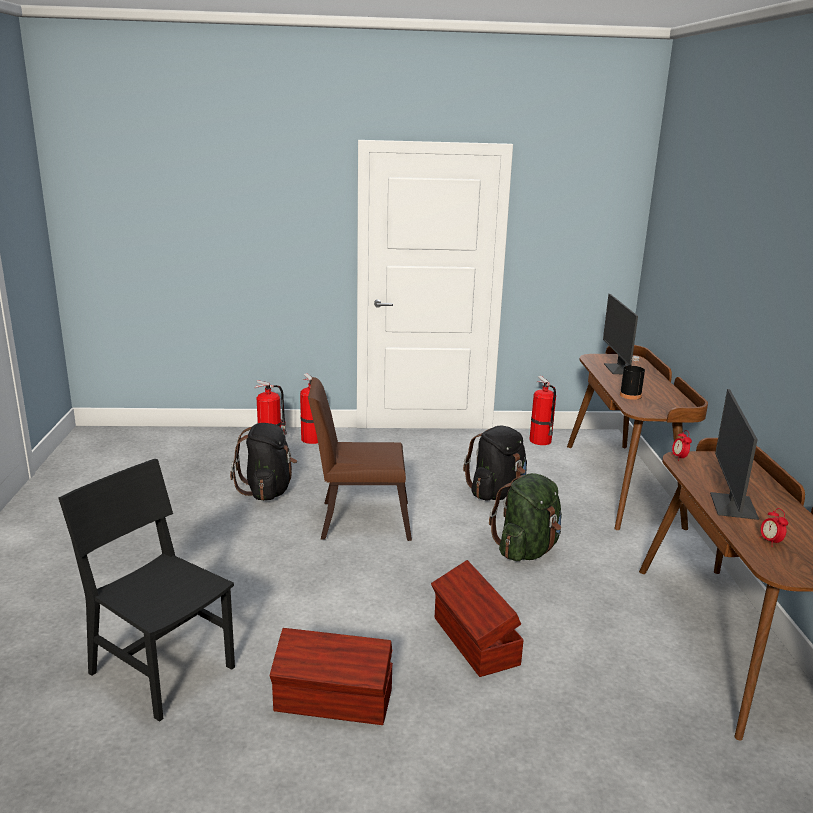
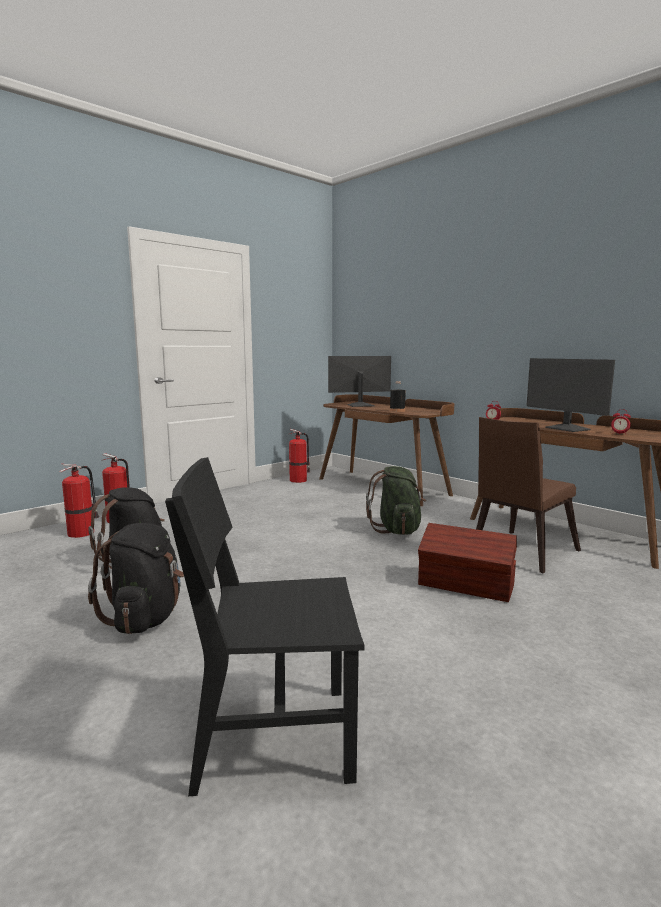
camera: 40 degrees left, 10 degrees down
brown storage box [270,628,393,725] -> none
brown chair [308,377,412,541] -> brown chair moved to [476,417,581,573]
black backpack [463,425,527,501] -> black backpack moved to [88,523,184,634]
monitor [603,294,638,374] -> monitor turned 120 degrees clockwise [328,356,391,407]

